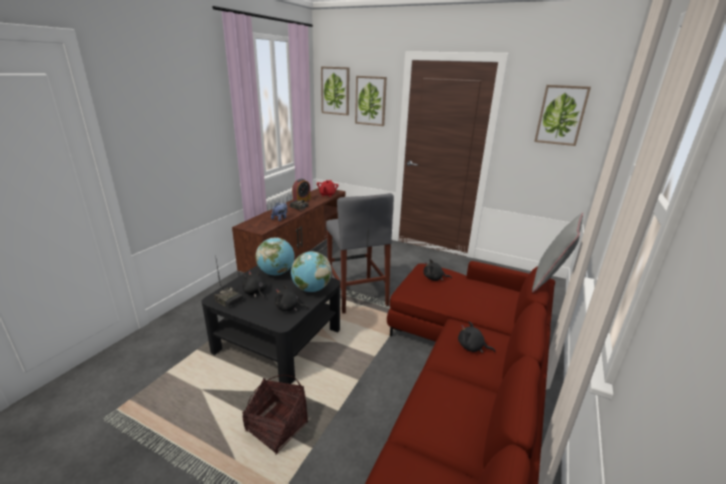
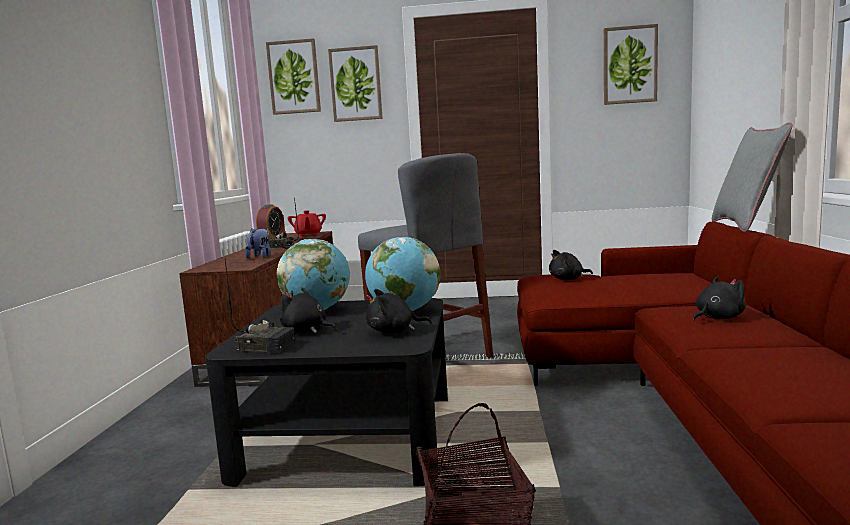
camera: 20 degrees left, 15 degrees down
black plush toy [458,321,495,353] -> black plush toy turned 150 degrees clockwise [693,276,746,321]

